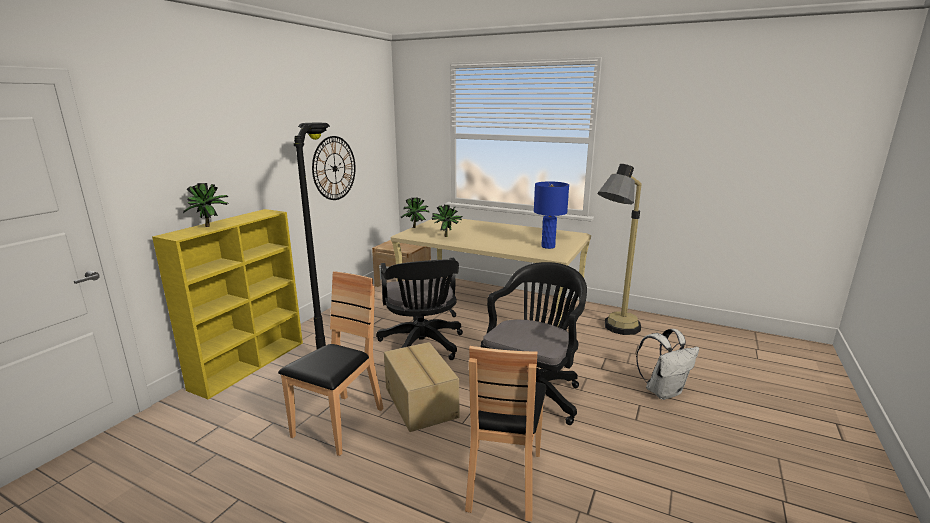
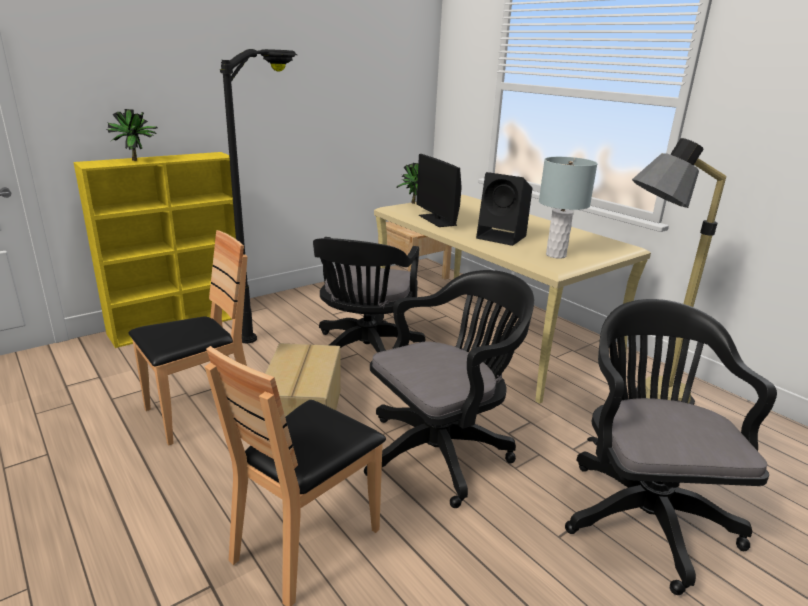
camera: 25 degrees right, 5 degrees up
wall clock [312,136,356,200] -> none
potted plant [432,204,462,237] -> monitor [417,154,462,227]
blue table lamp [534,181,569,249] -> grey table lamp [539,157,598,259]
white backpack [636,329,699,400] -> black office chair [565,299,777,595]
none -> black speaker [476,172,532,246]

